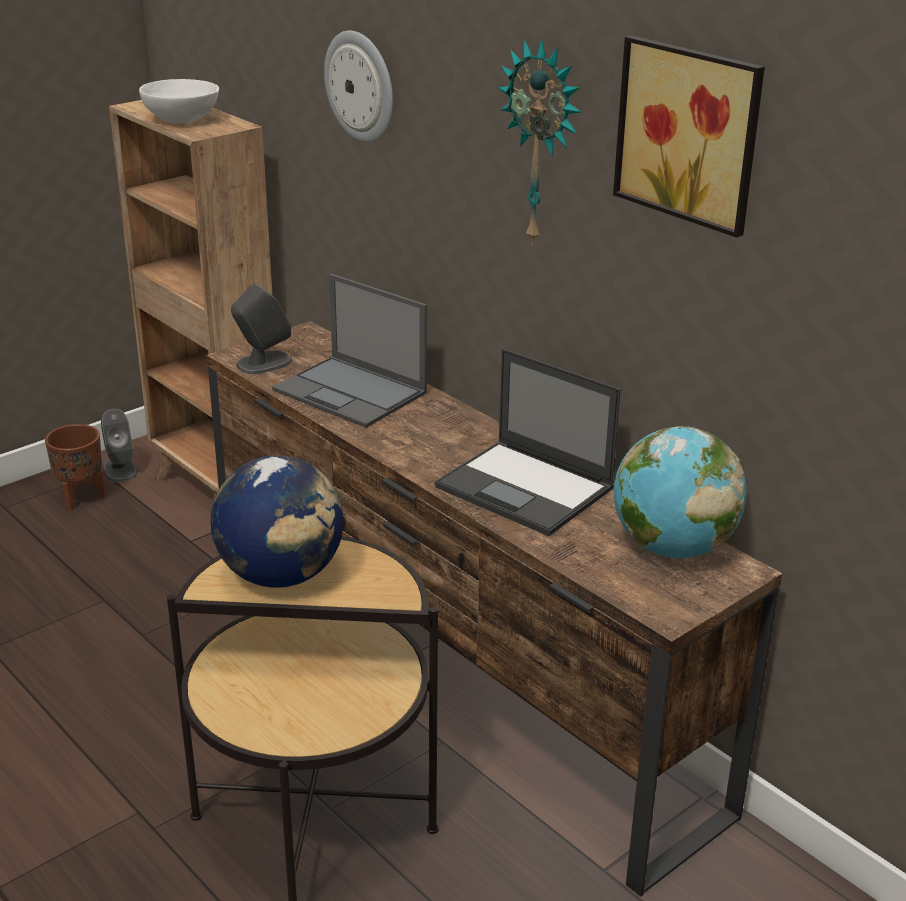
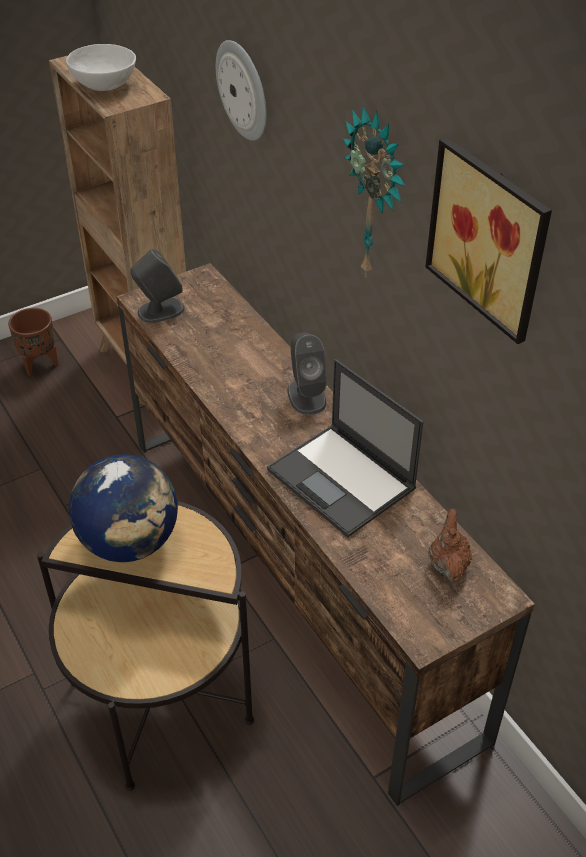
camera: 10 degrees right, 15 degrees up
grey speaker [101,409,137,482] -> grey speaker moved to [287,332,327,415]
laptop [272,274,427,428] -> none
globe [614,426,746,558] -> brown teapot [428,508,472,582]

